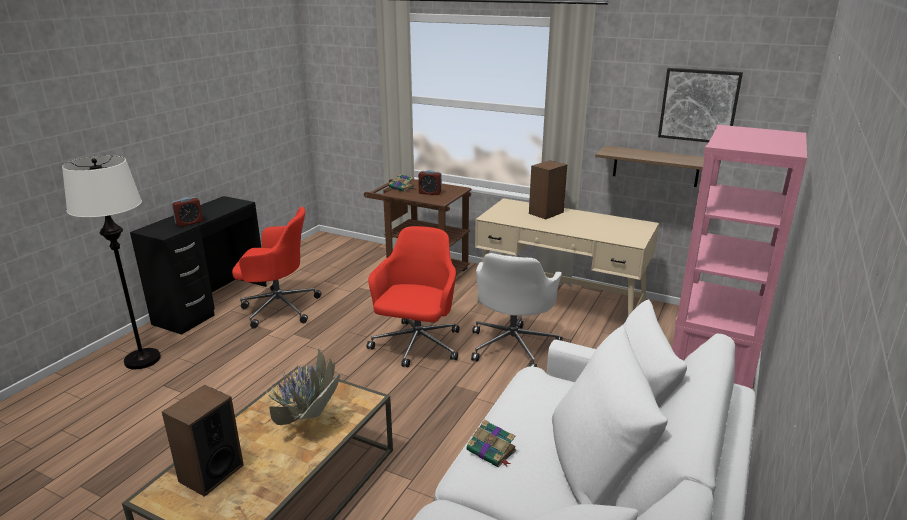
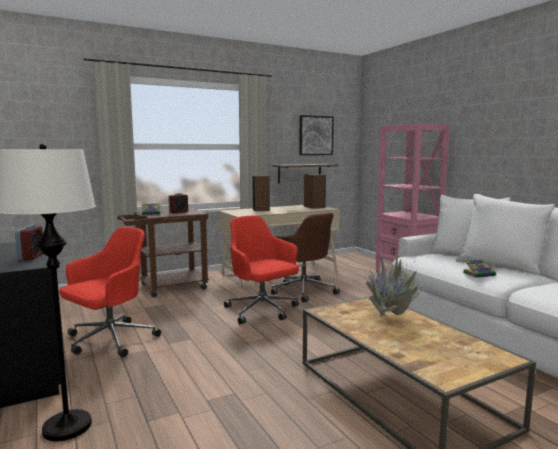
camera: 55 degrees left, 15 degrees down
speaker [162,385,244,497] -> speaker moved to [304,174,326,209]
white office chair [471,253,562,367] -> brown office chair [271,213,340,303]

